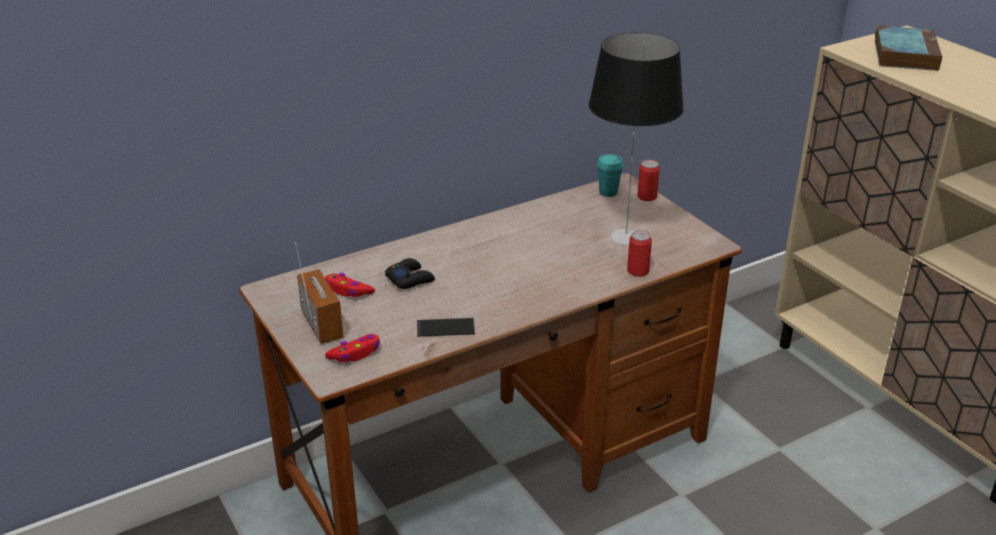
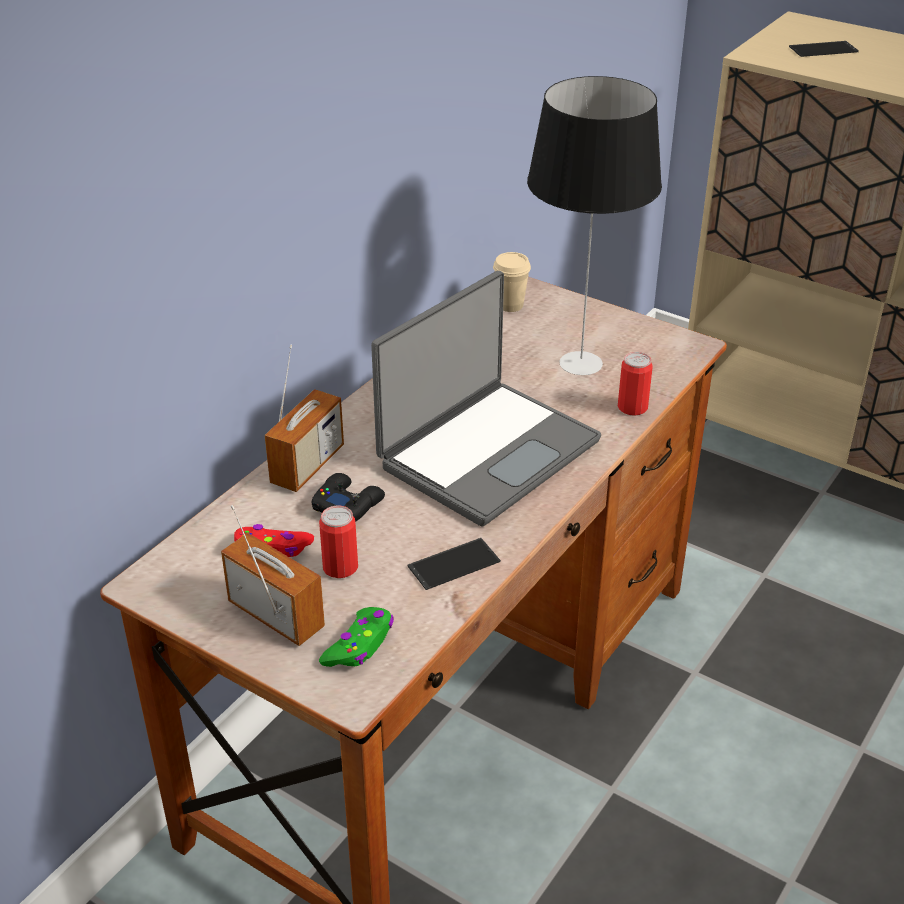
camera: 25 degrees left, 5 degrees up
red game controller [325,334,380,363] -> green game controller [319,607,394,667]
turquoise cup [597,154,624,197] -> beige cup [493,252,531,312]
can [637,160,660,201] -> can moved to [319,506,358,578]
book [874,26,942,71] -> phone [789,41,859,57]
none -> radio [265,344,344,492]
none -> laptop [371,271,601,527]

